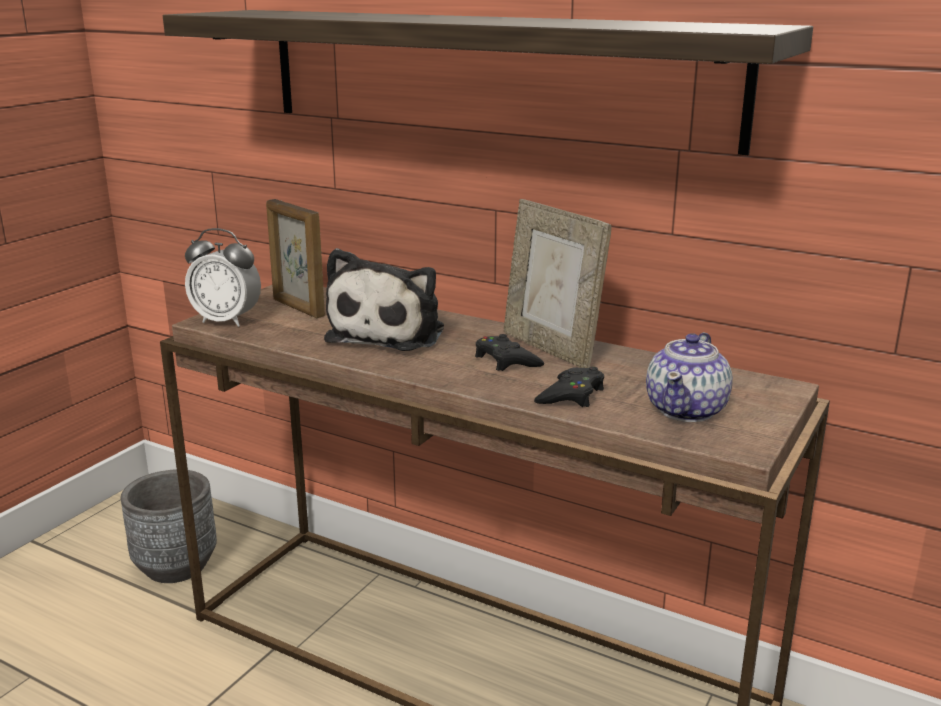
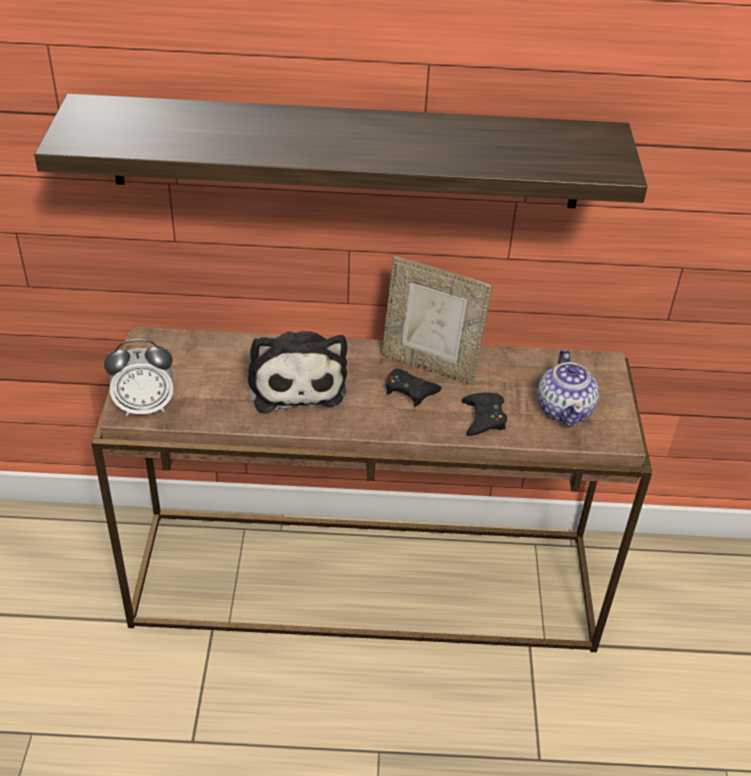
camera: 30 degrees left, 20 degrees up
grey planter [121,469,217,583] -> none
picture frame [266,199,325,318] -> none

